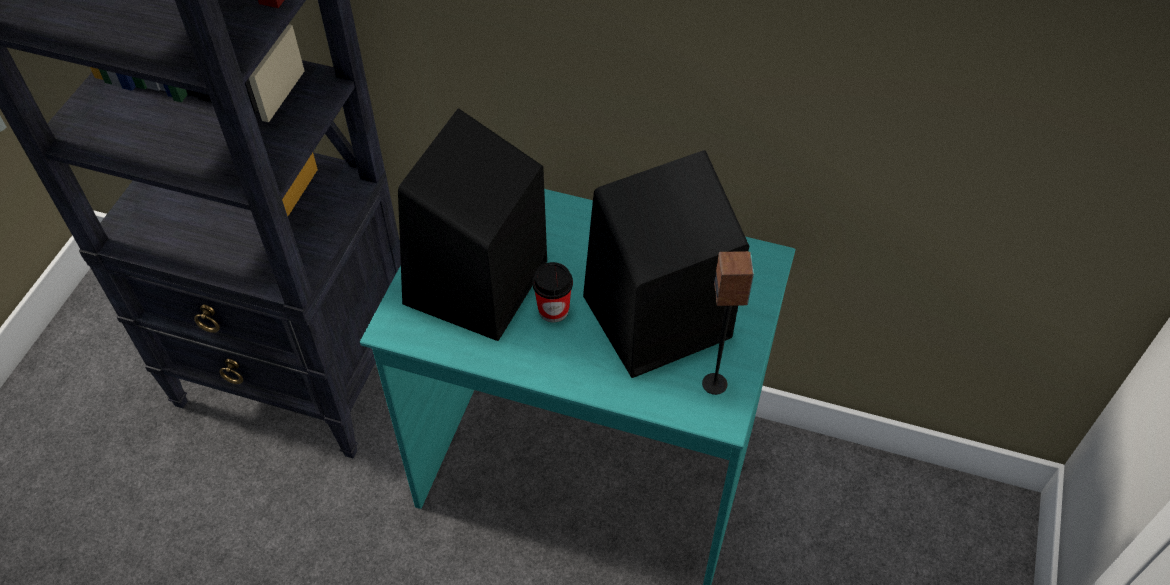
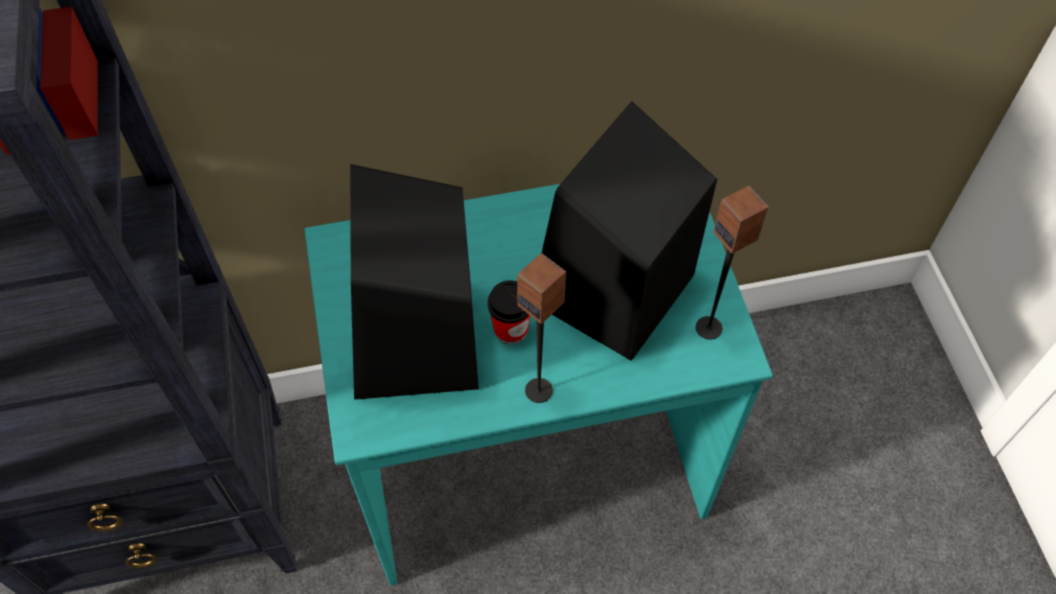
camera: 30 degrees left, 5 degrees up
none -> speaker [517,253,566,403]

